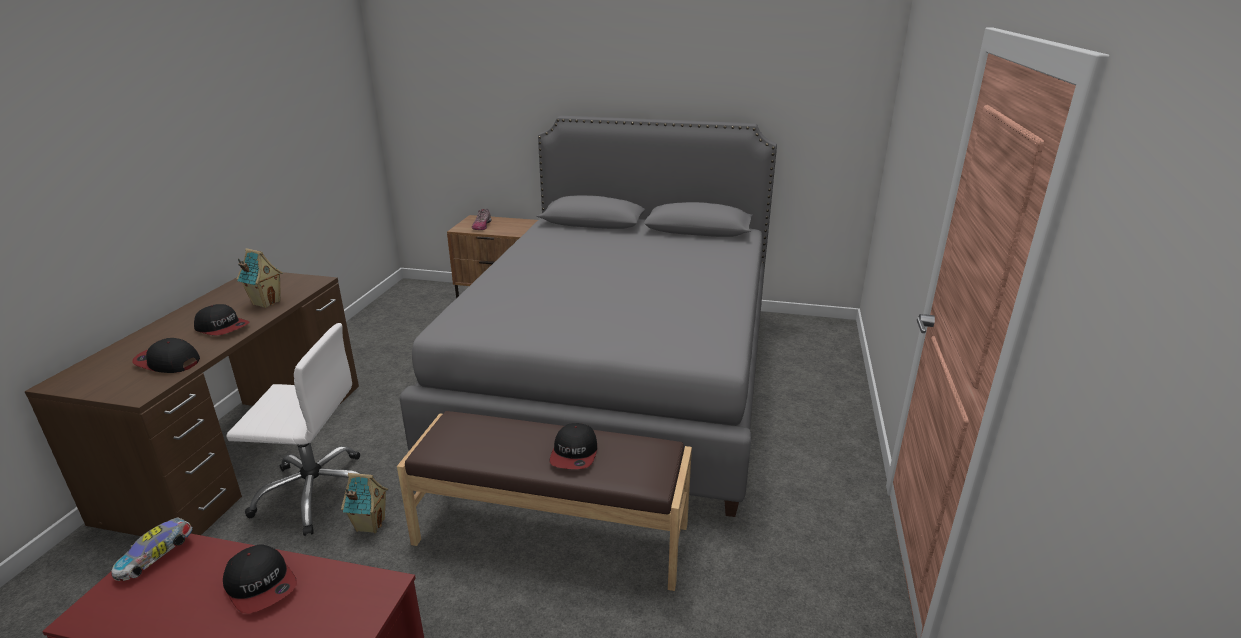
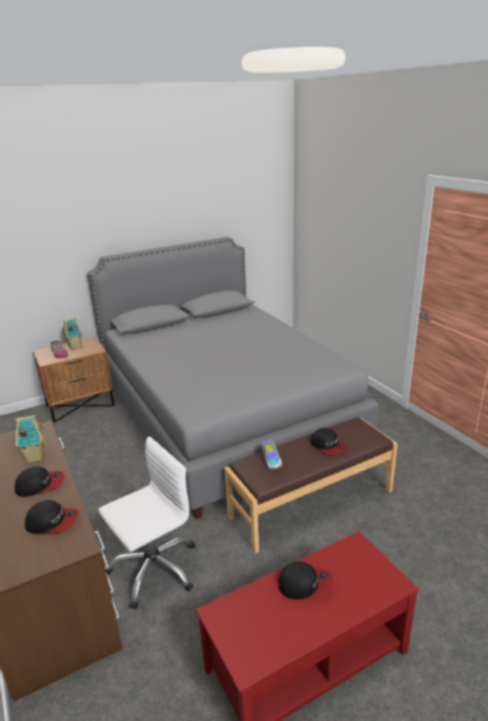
camera: 40 degrees left, 0 degrees up
toy car [111,518,193,581] -> toy car moved to [262,440,282,470]
cap [132,338,200,373] -> cap turned 150 degrees counterclockwise [25,500,79,534]
toy house [341,473,388,534] -> toy house moved to [62,317,83,350]

